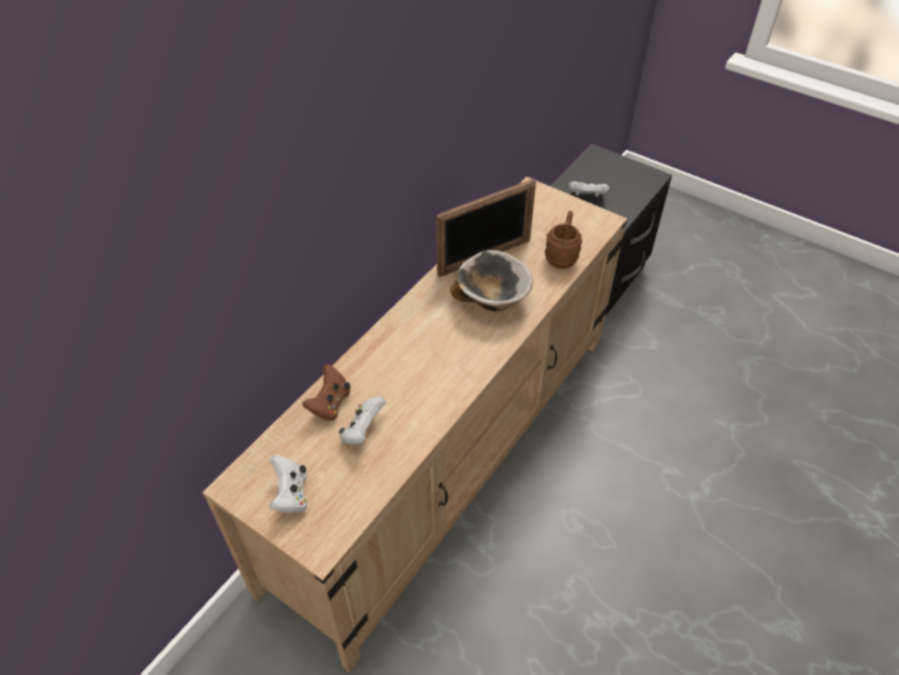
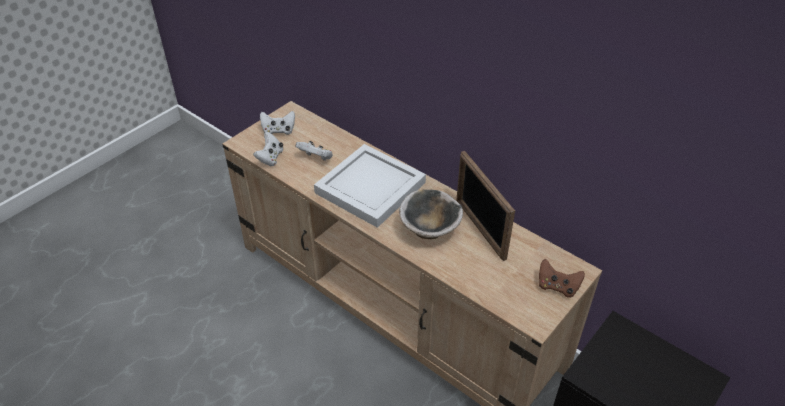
camera: 95 degrees right, 5 degrees down
brown game controller [302,364,350,421] -> brown game controller moved to [539,259,585,298]
brown mug [545,211,582,269] -> none
white game controller [569,180,609,197] -> white game controller moved to [253,132,283,166]
none -> white tray [314,144,426,228]

